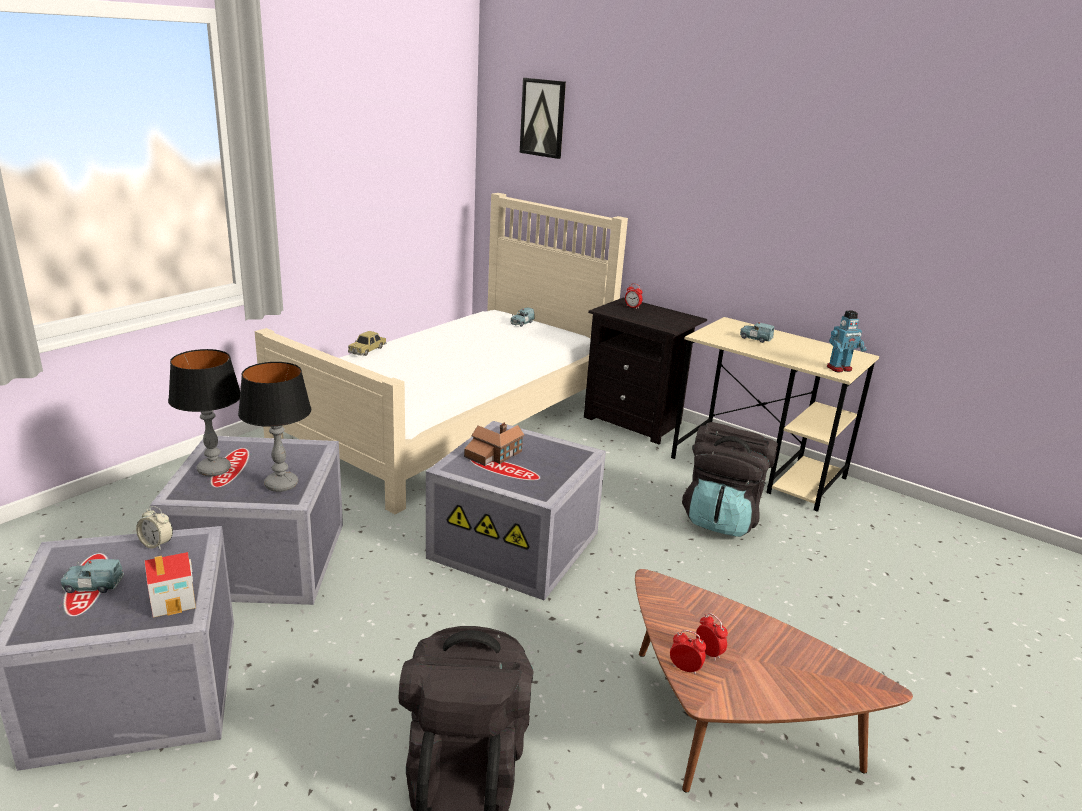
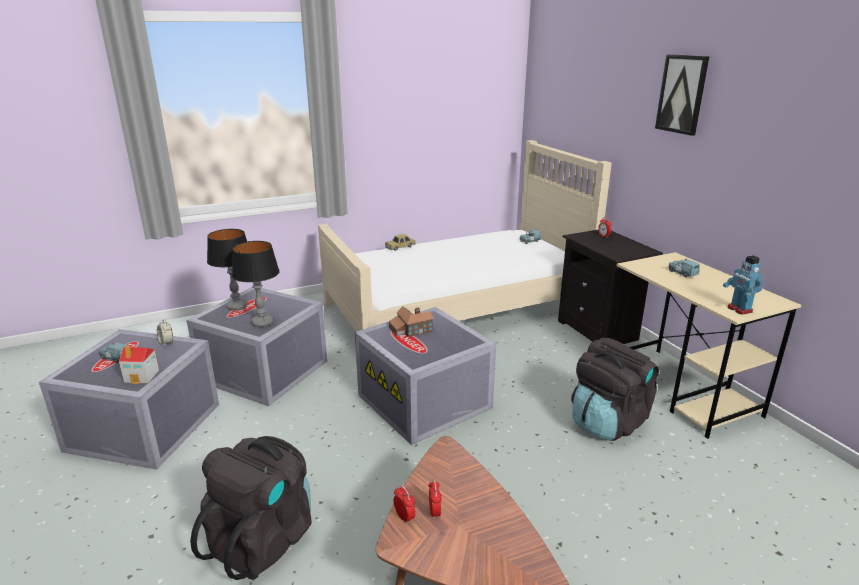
camera: 30 degrees right, 0 degrees up
picture [520,78,566,159] -> picture moved to [655,54,709,136]
toy robot [827,310,867,372] -> toy robot turned 60 degrees clockwise [723,255,764,314]

